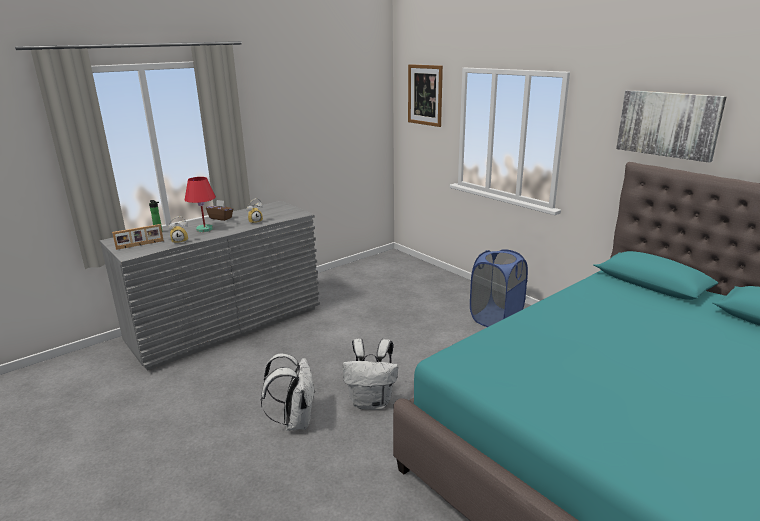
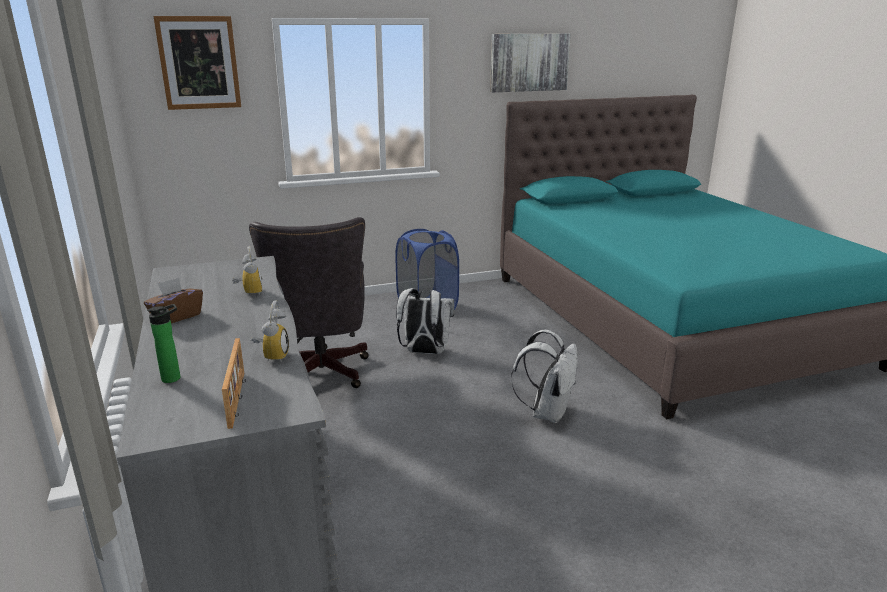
camera: 70 degrees left, 0 degrees up
red table lamp [185,177,216,232] -> none
white backpack [261,354,314,431] -> white backpack moved to [396,288,454,354]
none -> grey office chair [249,217,369,388]

